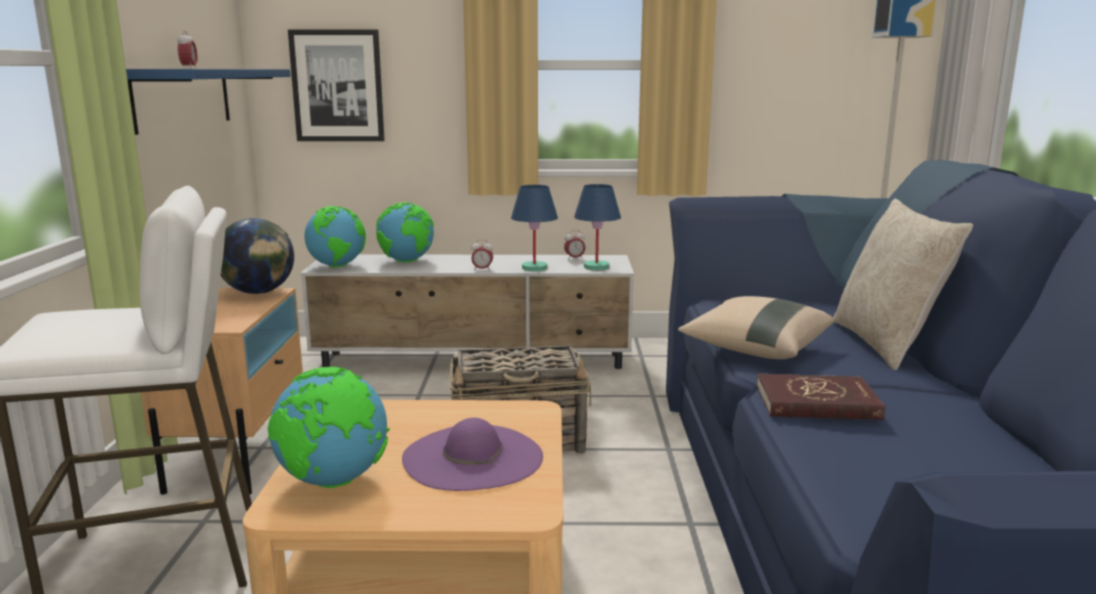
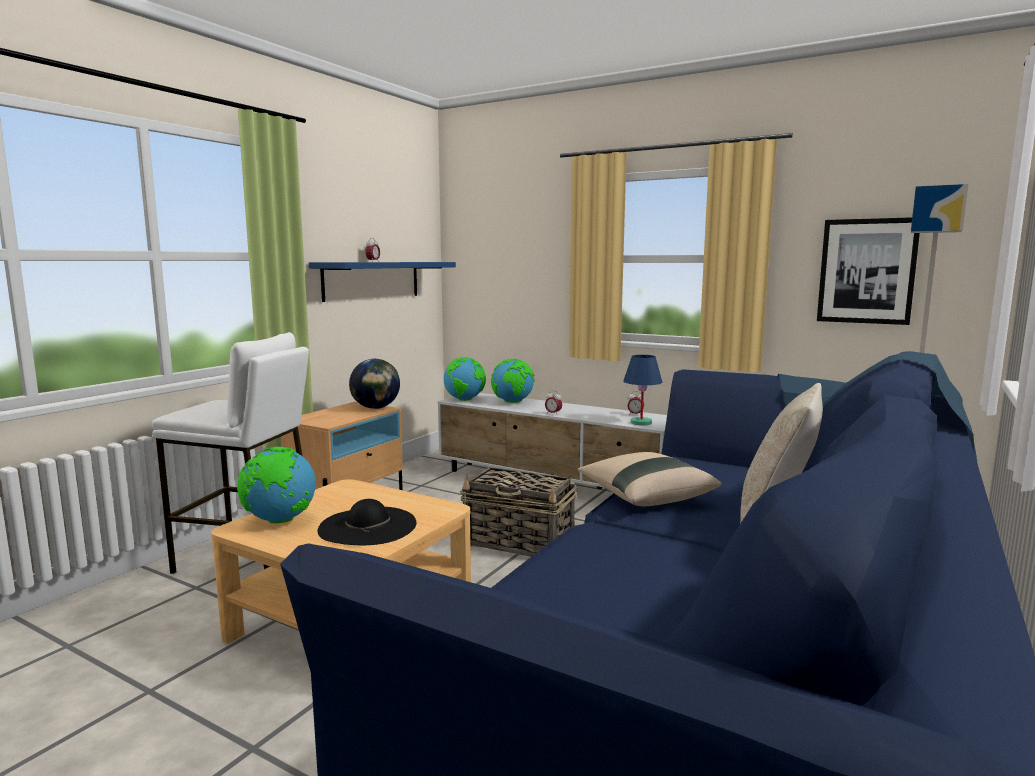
camera: 30 degrees right, 5 degrees down
picture [288,29,385,141] -> picture moved to [817,217,920,325]
purple hat [402,418,543,491] -> black hat [318,499,417,545]
blue table lamp [511,185,558,271] -> none
red book [757,374,886,420] -> none

